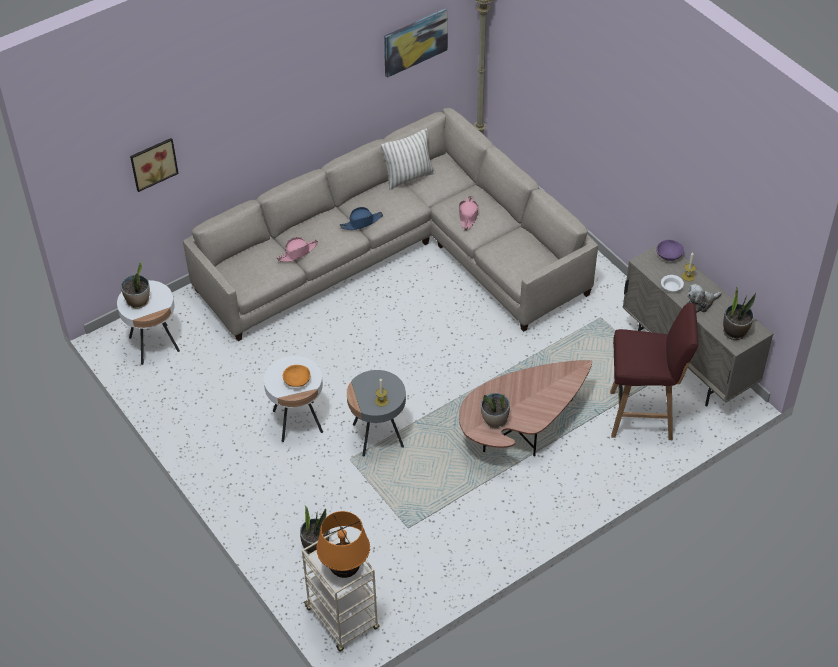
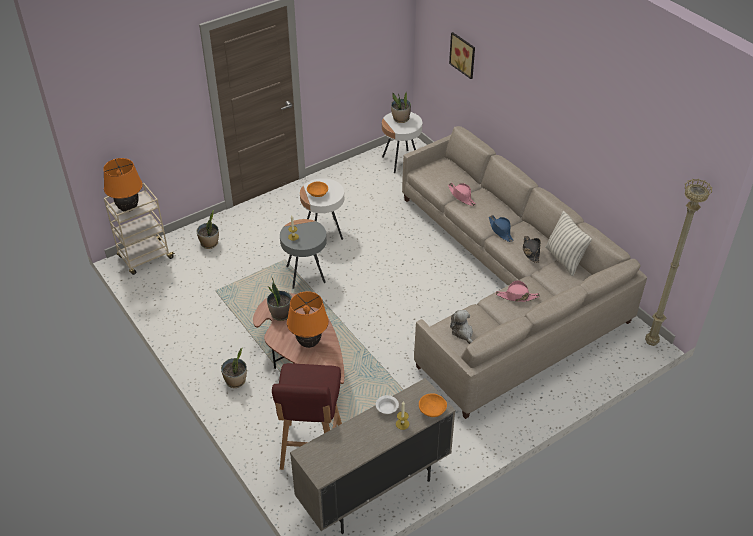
camera: 90 degrees right, 5 degrees down
picture [384,9,448,78] -> none
purple bowl [656,240,684,261] -> orange bowl [419,393,447,417]
plush toy [687,284,722,313] -> plush toy moved to [450,310,473,344]
potted plant [723,286,756,340] -> potted plant moved to [221,348,247,388]
none -> orange table lamp [287,291,329,348]
none -> black hat [523,236,541,263]

